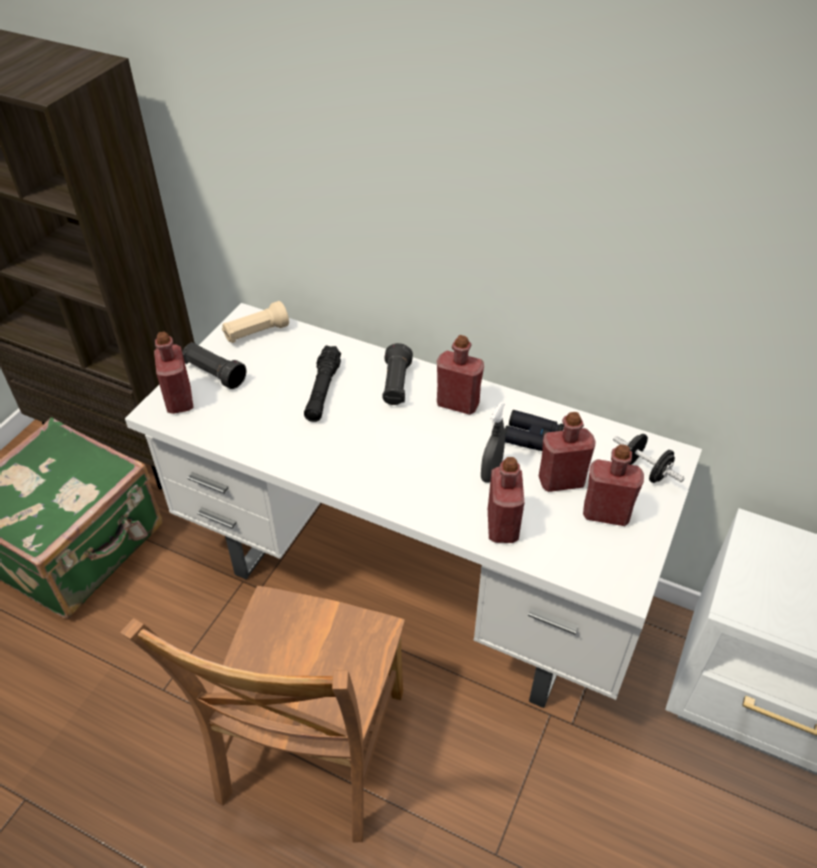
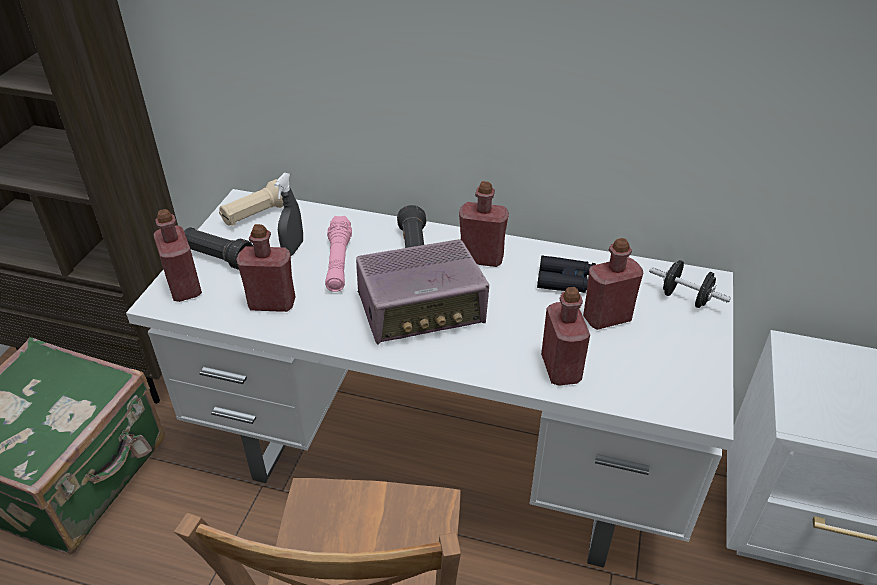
camera: 10 degrees left, 5 degrees down
black flashlight [304,345,341,422] -> pink flashlight [325,216,352,292]
grey spray bottle [481,402,505,483] -> grey spray bottle moved to [274,173,303,256]
red bottle [583,444,644,526] -> red bottle moved to [236,224,295,312]
none -> radio [356,239,489,345]

